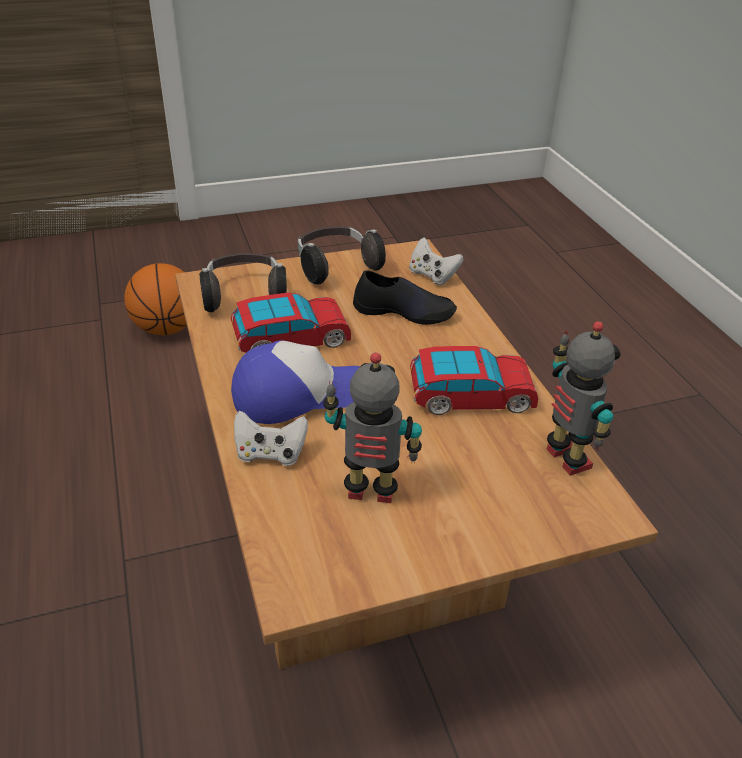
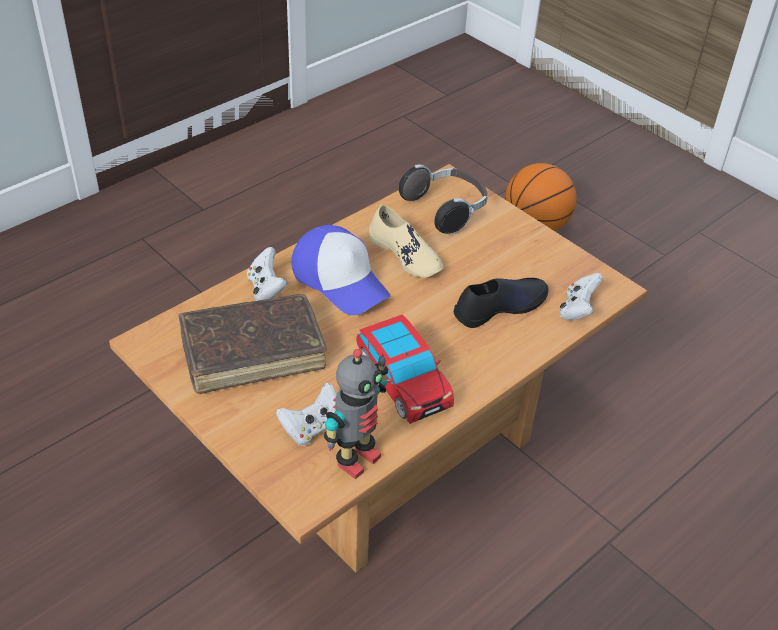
camera: 65 degrees right, 5 degrees up
toy car [231,293,351,353] -> beige shoe [369,205,443,278]
headphones [298,226,386,284] -> none
toy robot [323,353,422,503] -> brown book [178,294,327,394]
black shoe [353,270,457,325] -> black shoe turned 105 degrees counterclockwise [454,278,549,328]
none -> white game controller [276,383,337,446]

